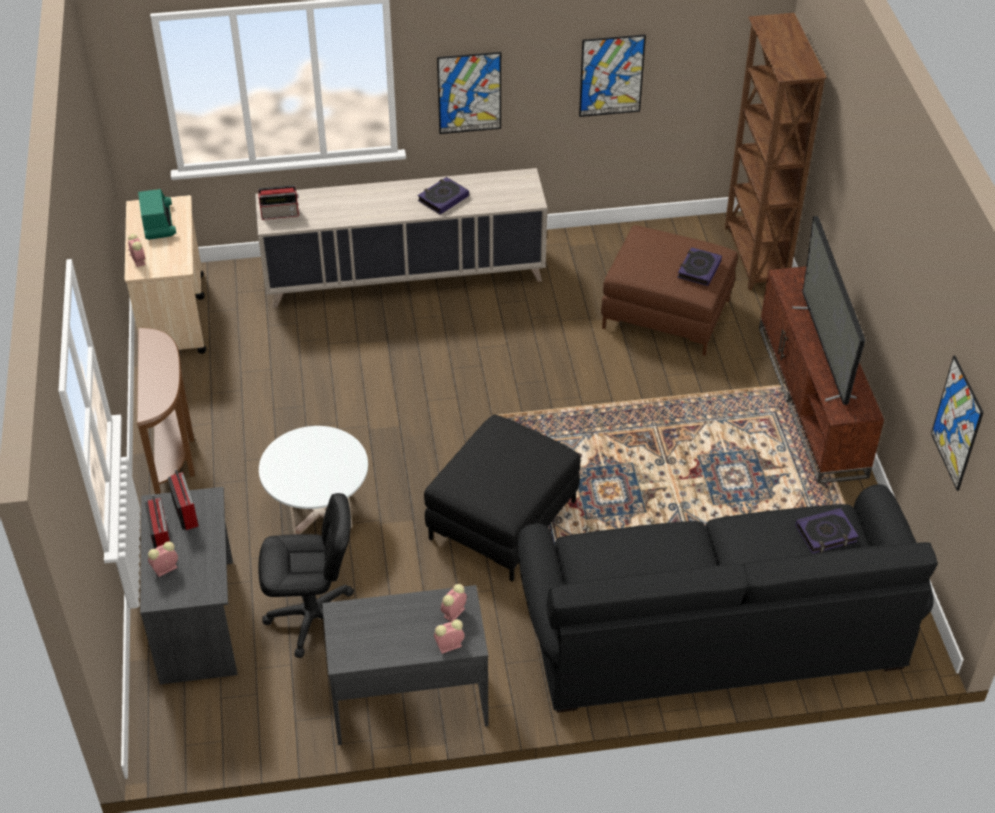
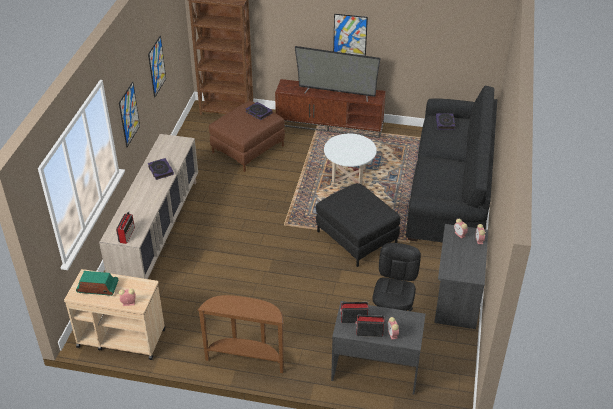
camera: 70 degrees left, 5 degrees down
white coffee table [259,426,368,535] -> white coffee table moved to [324,134,377,185]
picture [931,355,984,491] -> picture moved to [333,14,368,56]

